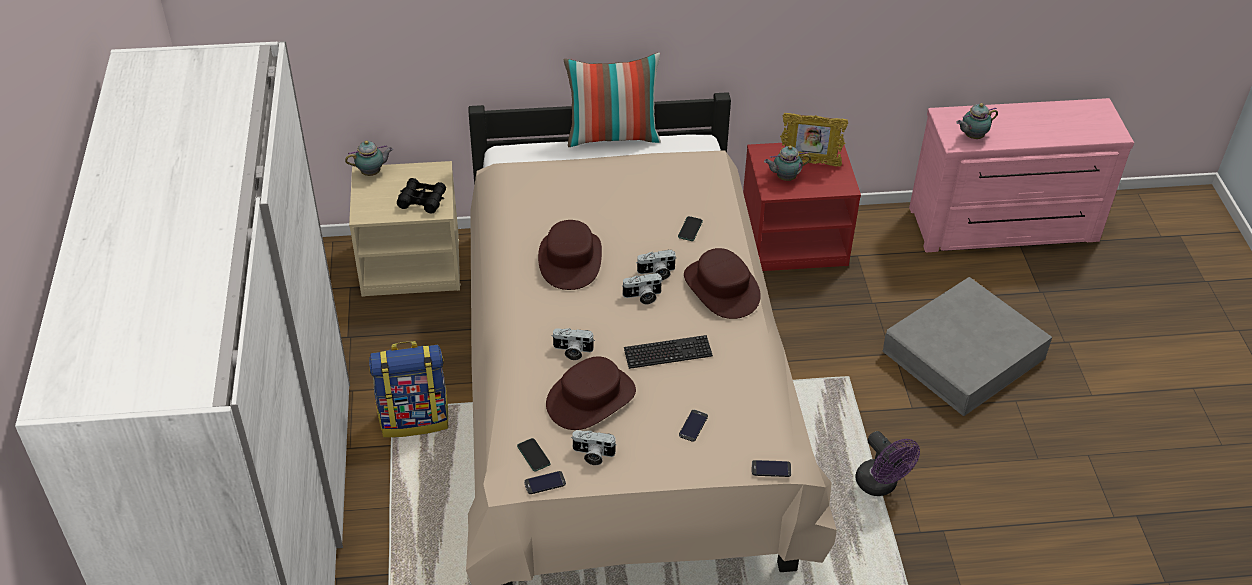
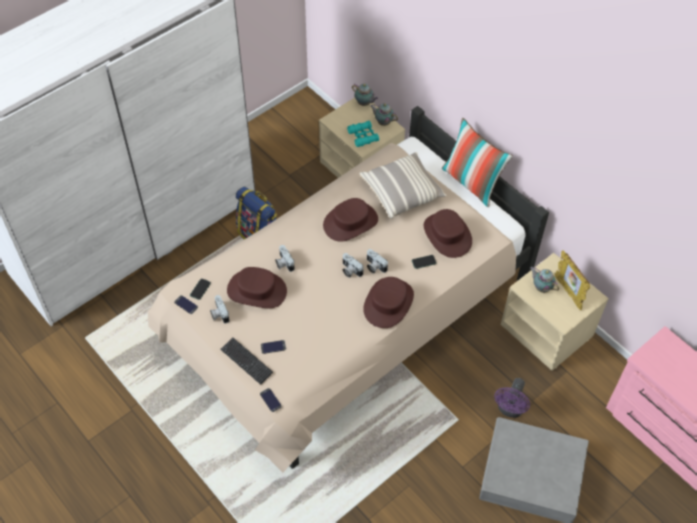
camera: 55 degrees right, 10 degrees up
black binoculars [397,178,446,214] -> turquoise binoculars [347,121,379,147]
keyboard [624,335,713,369] -> keyboard moved to [220,338,273,385]
red nightstand [743,139,861,271] -> beige nightstand [501,253,609,371]
purple fan [856,431,920,496] -> purple fan moved to [494,378,530,418]
teapot [956,103,998,139] -> teapot moved to [370,103,398,126]
none -> pillow [359,152,447,219]
none -> brown hat [424,209,472,258]

